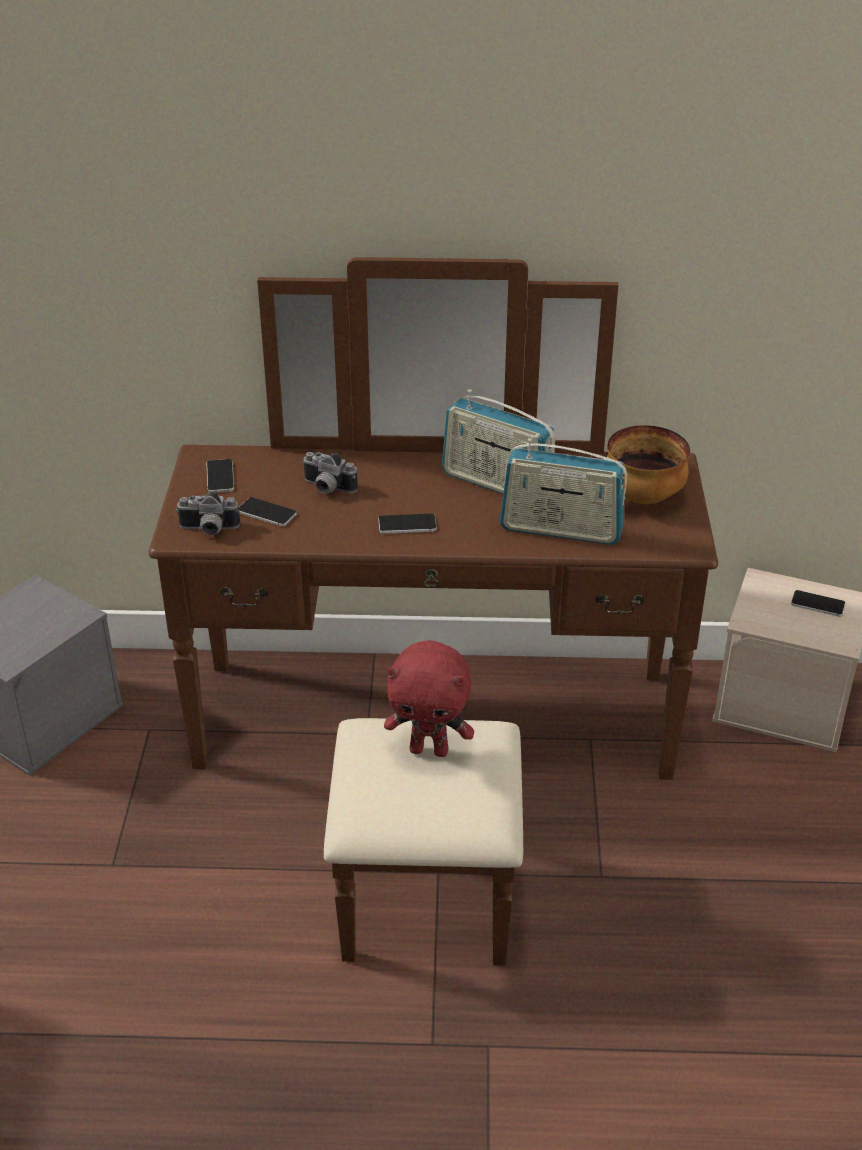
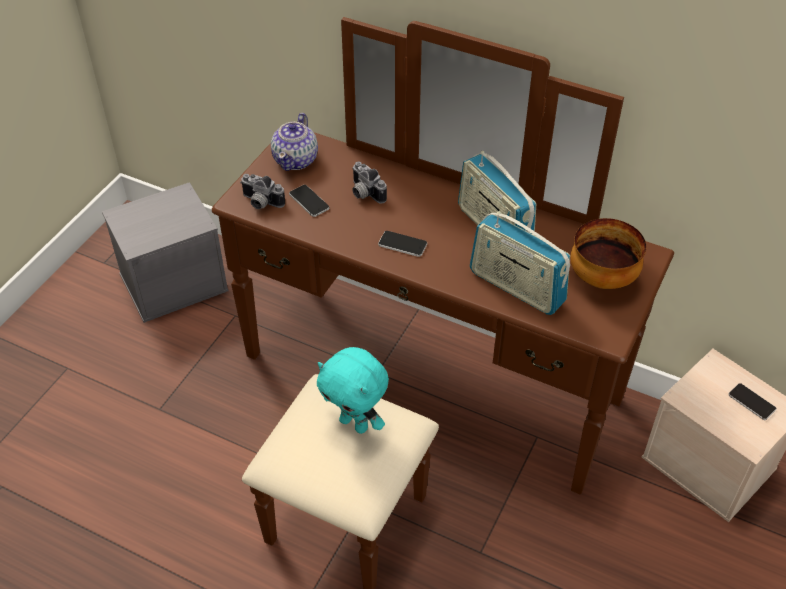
camera: 25 degrees right, 10 degrees up
phone [207,459,234,493] -> teapot [271,113,318,171]
red plush toy [384,641,474,757] -> turquoise plush toy [317,347,389,434]

